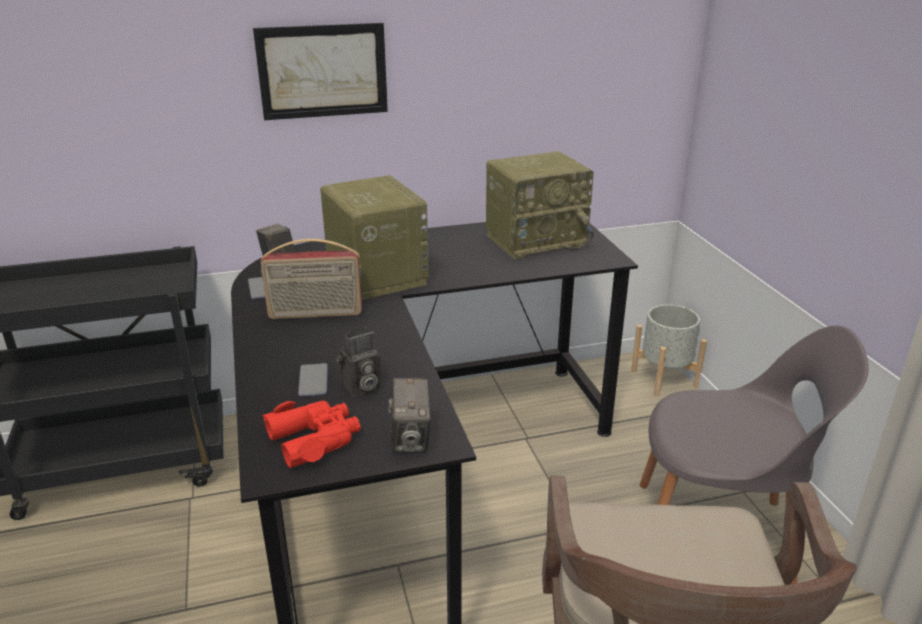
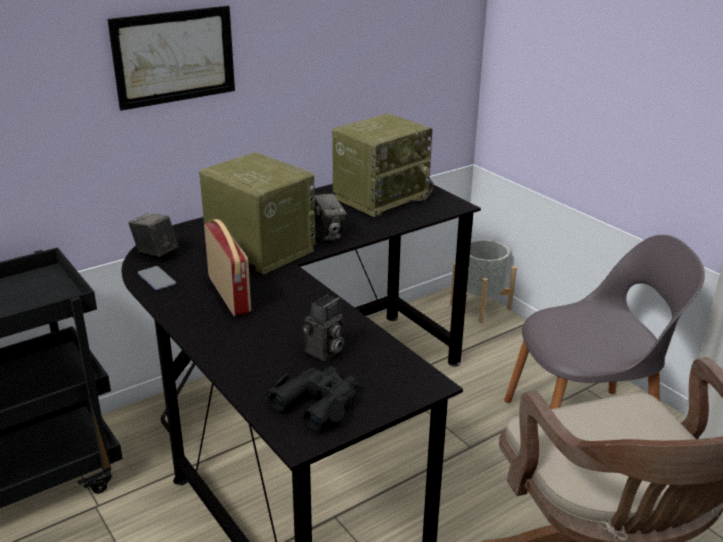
camera: 20 degrees left, 0 degrees up
radio [261,239,362,319] -> radio turned 90 degrees counterclockwise [204,219,251,316]
red binoculars [263,400,361,468] -> black binoculars [267,366,358,432]
phone [298,363,328,397] -> none
camera [388,378,431,453] -> camera moved to [311,193,347,242]

